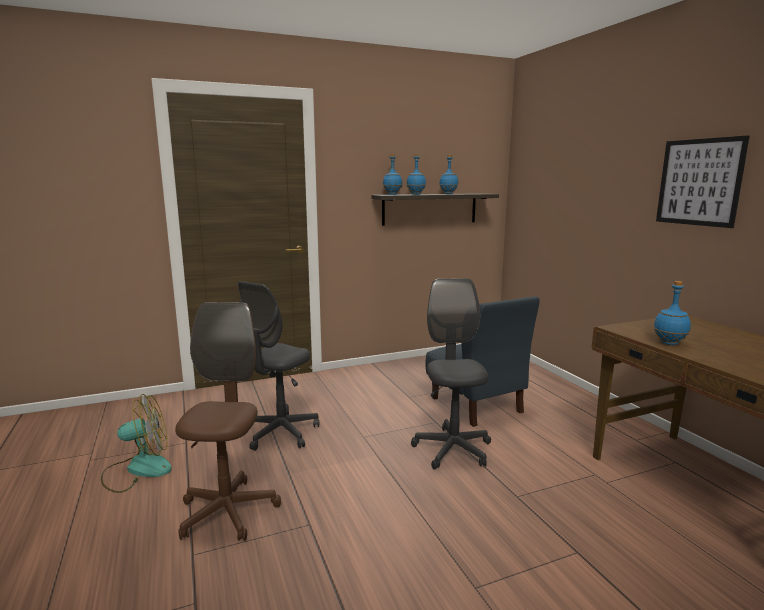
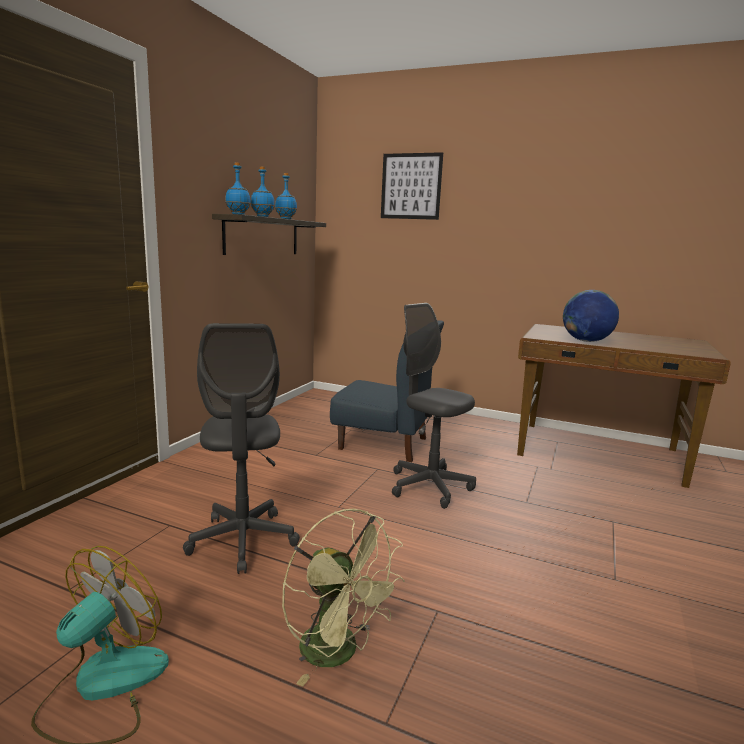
camera: 45 degrees left, 0 degrees up
brown office chair [175,302,281,541] -> green fan [282,509,405,687]
blue bottle [654,281,691,345] -> globe [563,290,619,342]
picture [656,136,750,228] -> picture moved to [381,152,443,220]

